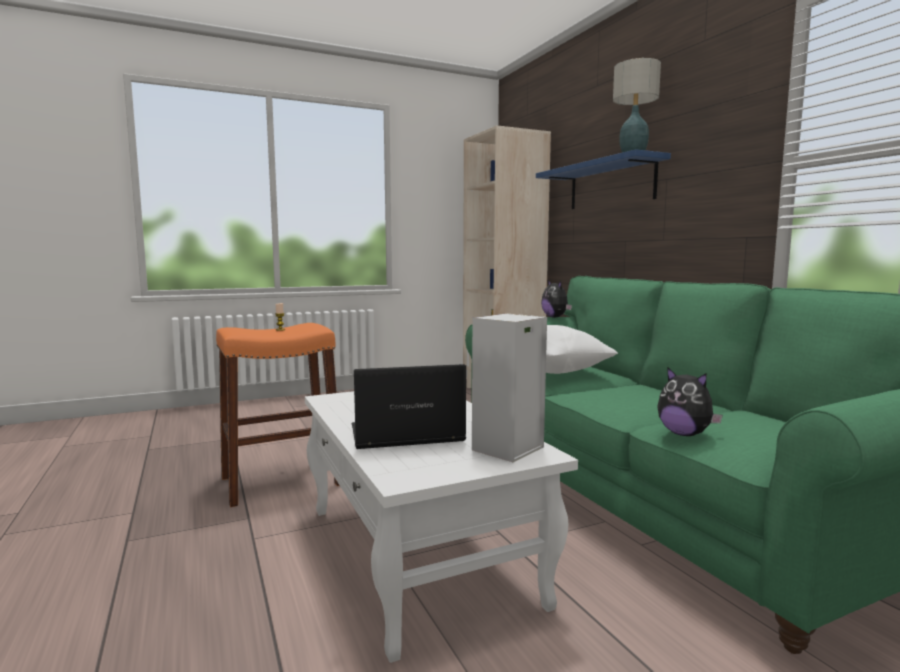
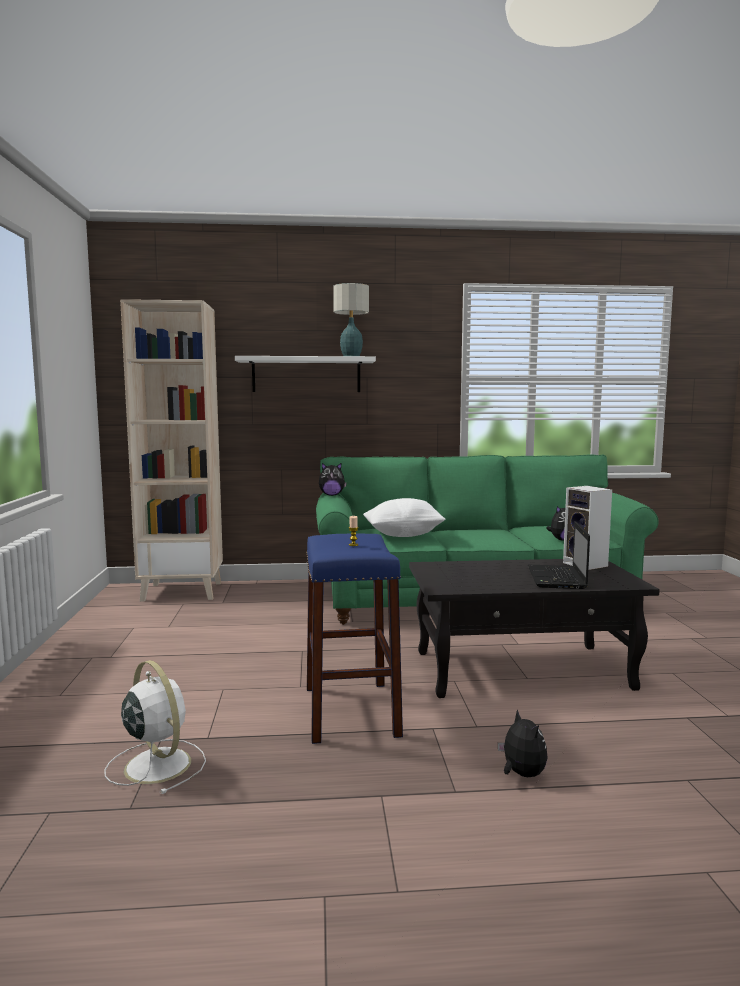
camera: 70 degrees left, 0 degrees up
orange stool [216,323,340,507] -> blue stool [306,533,403,744]
white coffee table [305,391,578,663] -> black coffee table [409,559,660,698]
blue shelf [536,149,671,209] -> white shelf [235,356,376,392]
none -> white fan [104,660,206,794]
none -> plush toy [498,709,548,777]

